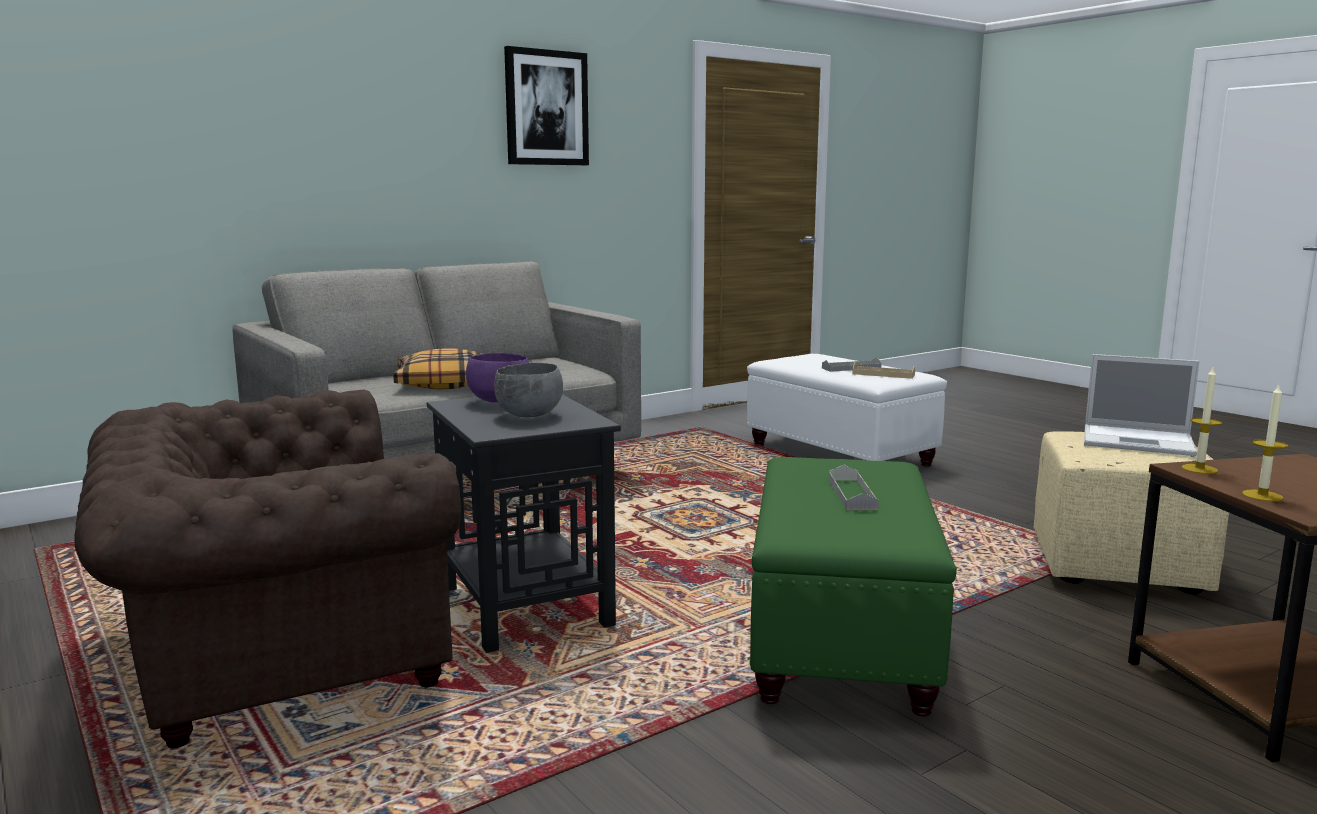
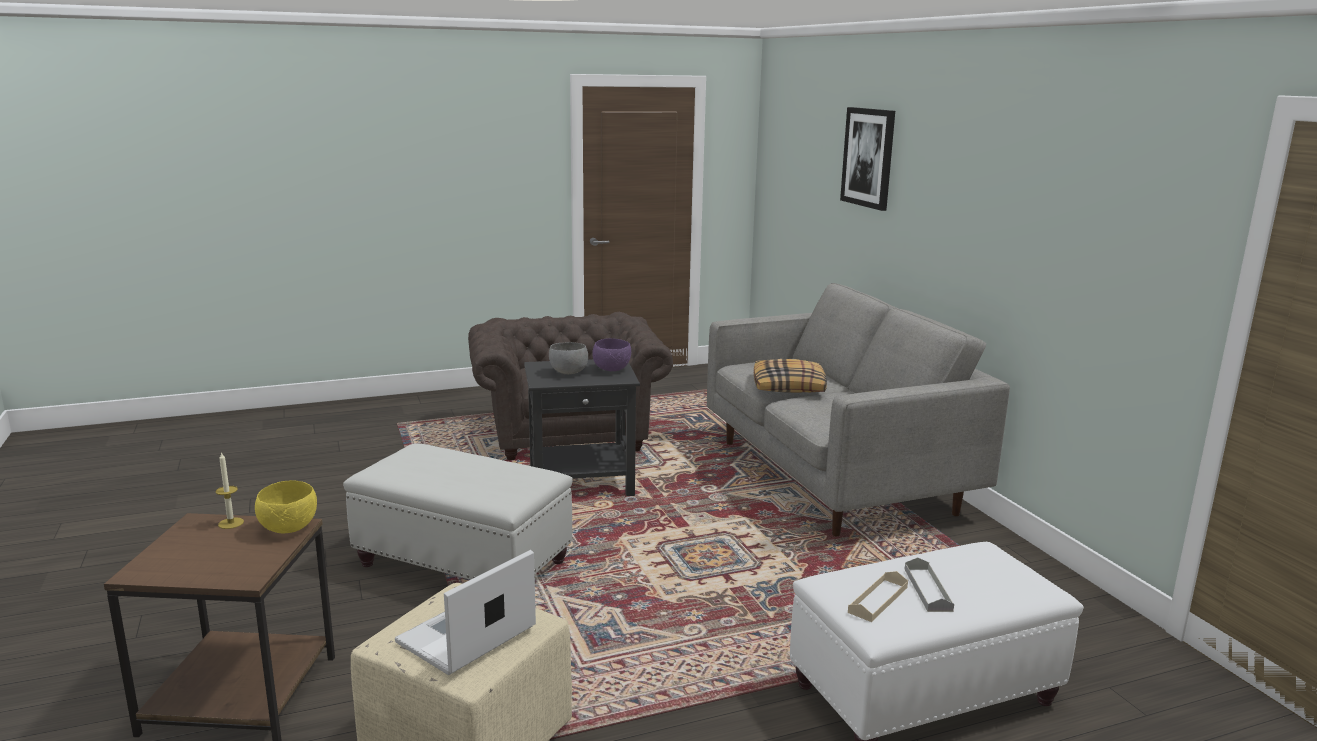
camera: 105 degrees right, 5 degrees up
picture [504,46,589,165] -> picture moved to [840,107,895,211]
green ottoman [750,457,957,716] -> white ottoman [343,443,573,580]
grey tray [829,465,879,510] -> none
candle [1181,368,1222,474] -> yellow bowl [255,480,317,533]

